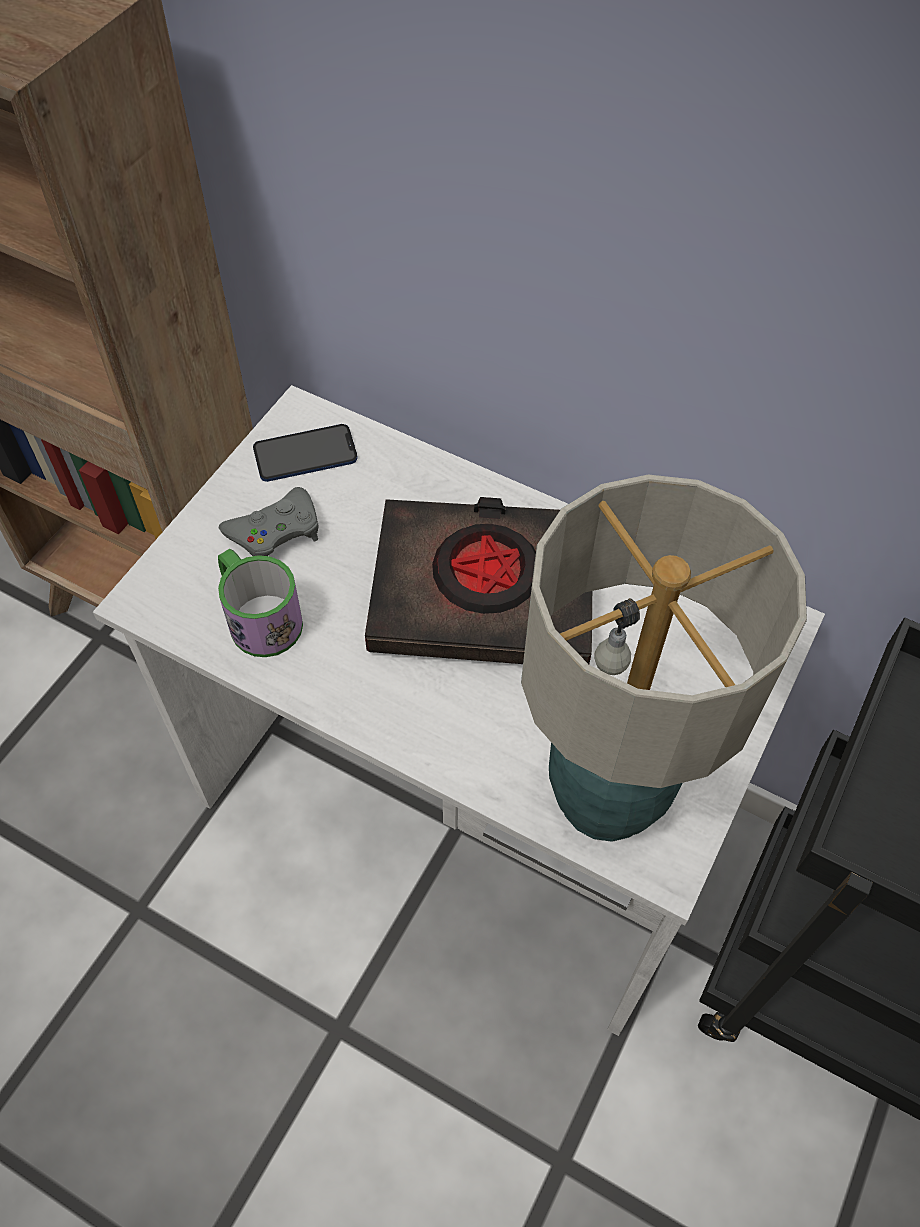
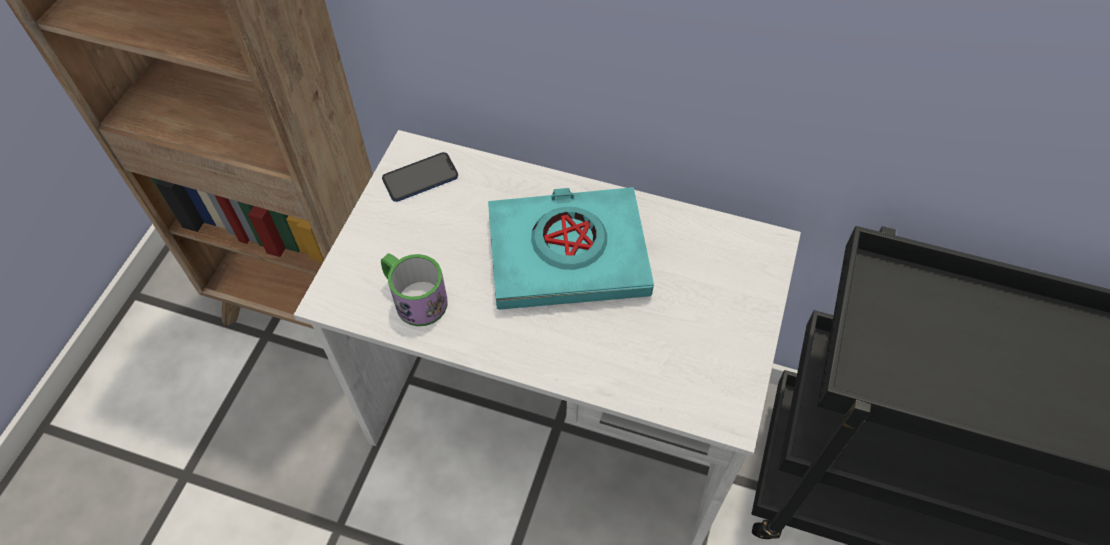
camera: 10 degrees left, 0 degrees up
grey game controller [218,487,318,556] -> none
black book [365,497,592,664] -> turquoise book [488,187,654,310]
table lamp [521,474,807,842] -> none

